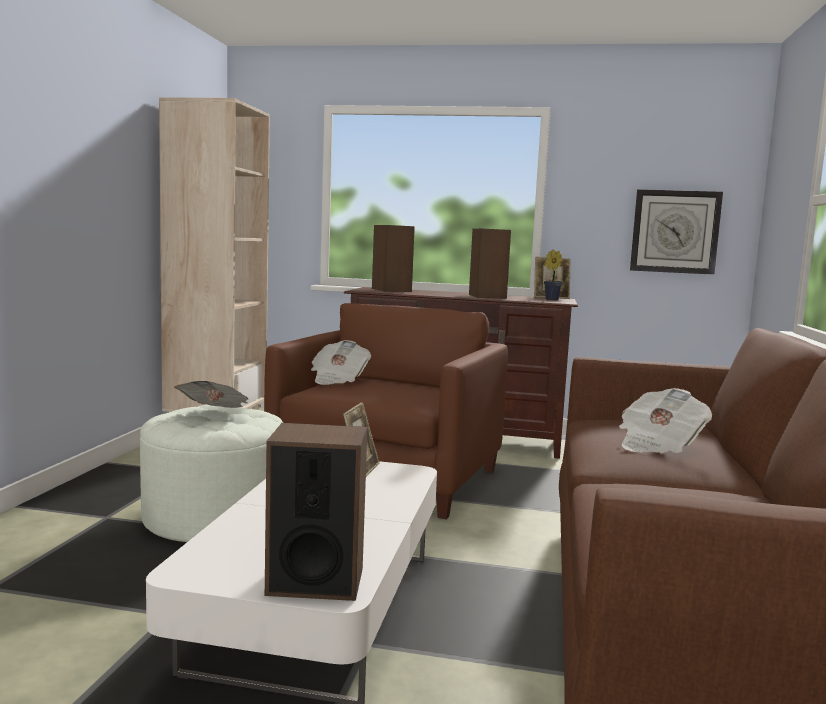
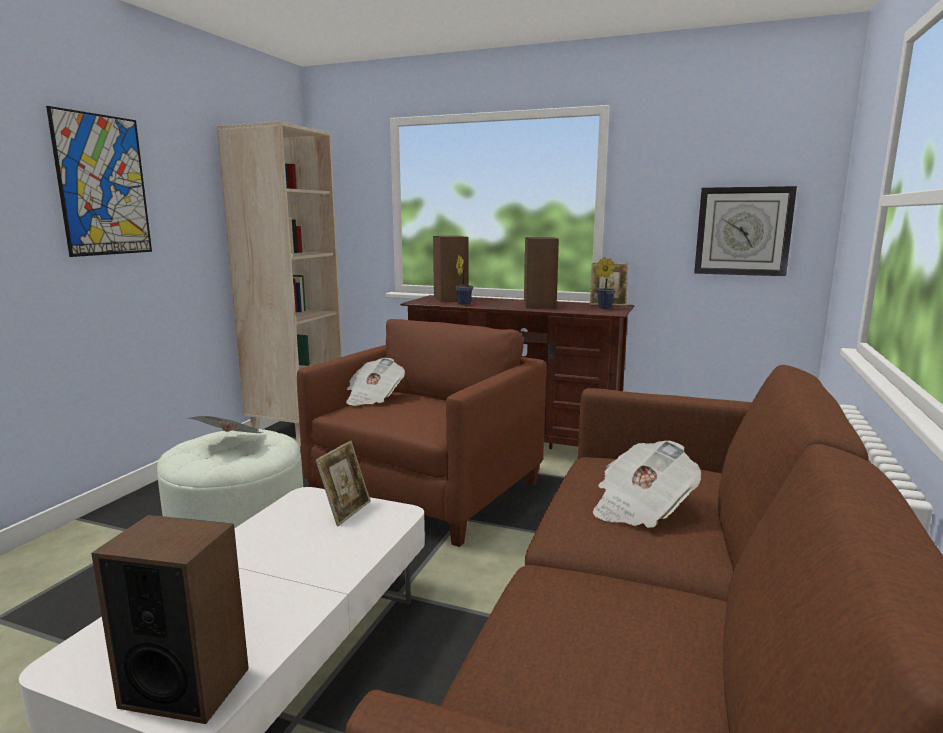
camera: 10 degrees right, 5 degrees up
none -> picture [46,106,152,257]
none -> potted plant [455,254,473,305]

